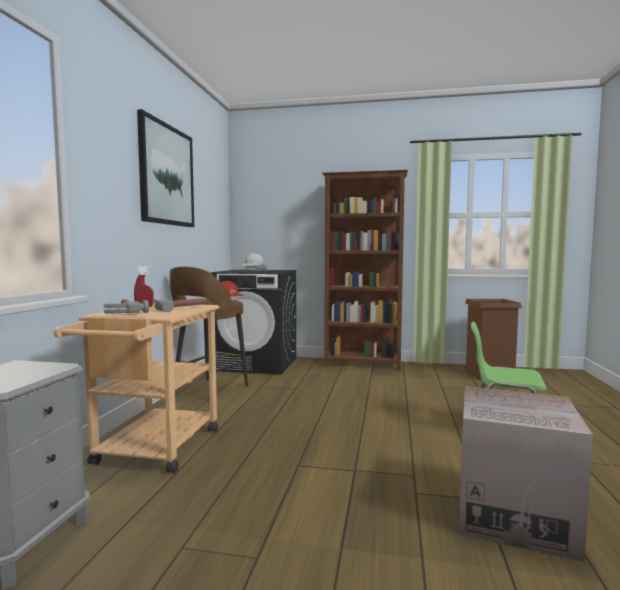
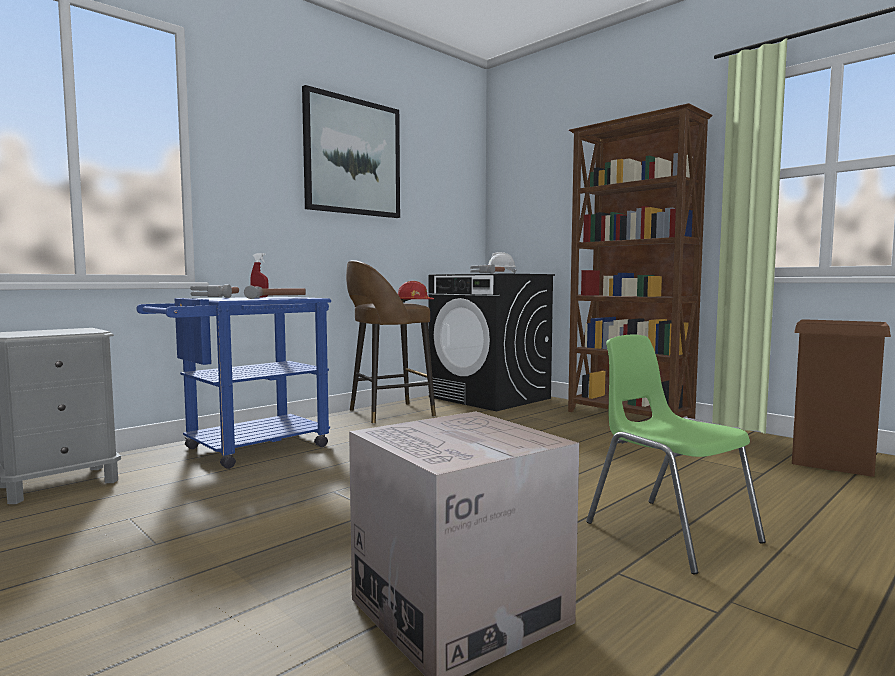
camera: 35 degrees right, 0 degrees up
beige cart [54,303,219,473] -> blue cart [136,297,331,469]

